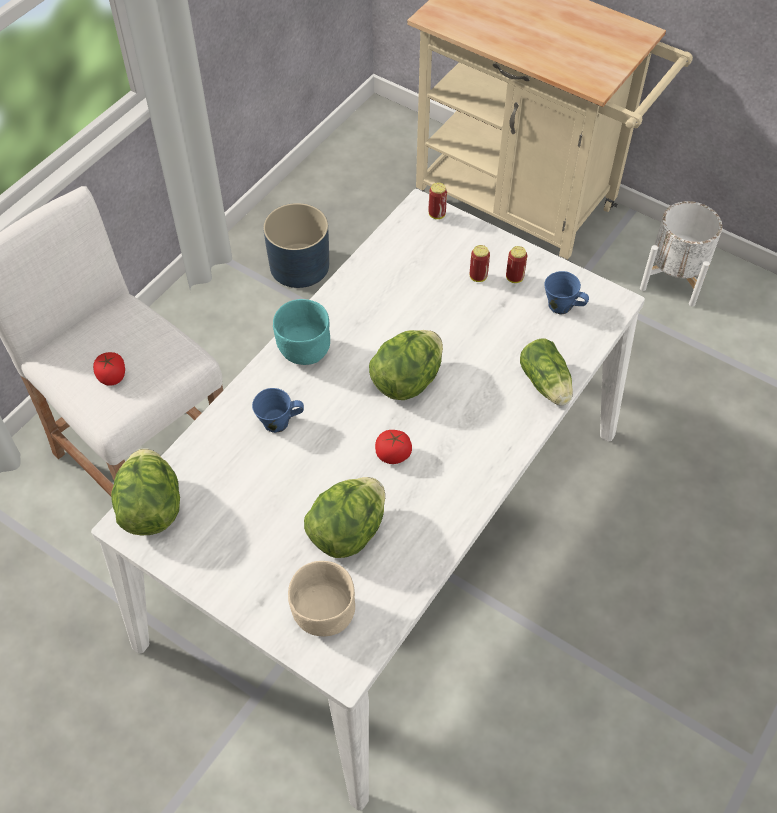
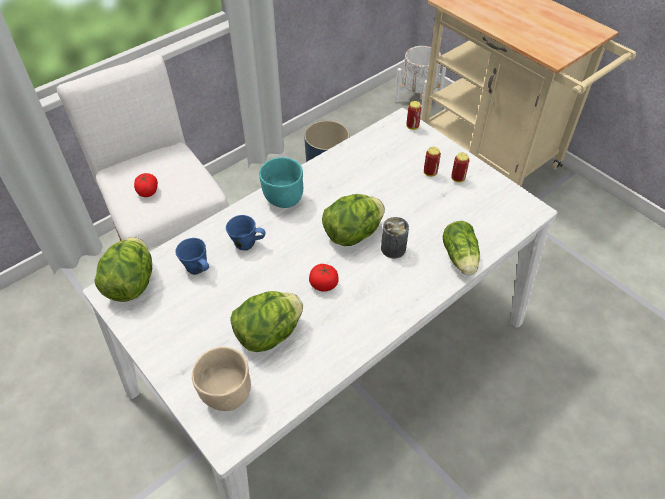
camera: 15 degrees right, 5 degrees down
blue mug [545,271,589,315] -> blue mug moved to [175,238,209,275]
white planter [640,201,723,307] -> white planter moved to [395,46,446,114]
none -> can [381,217,409,258]

